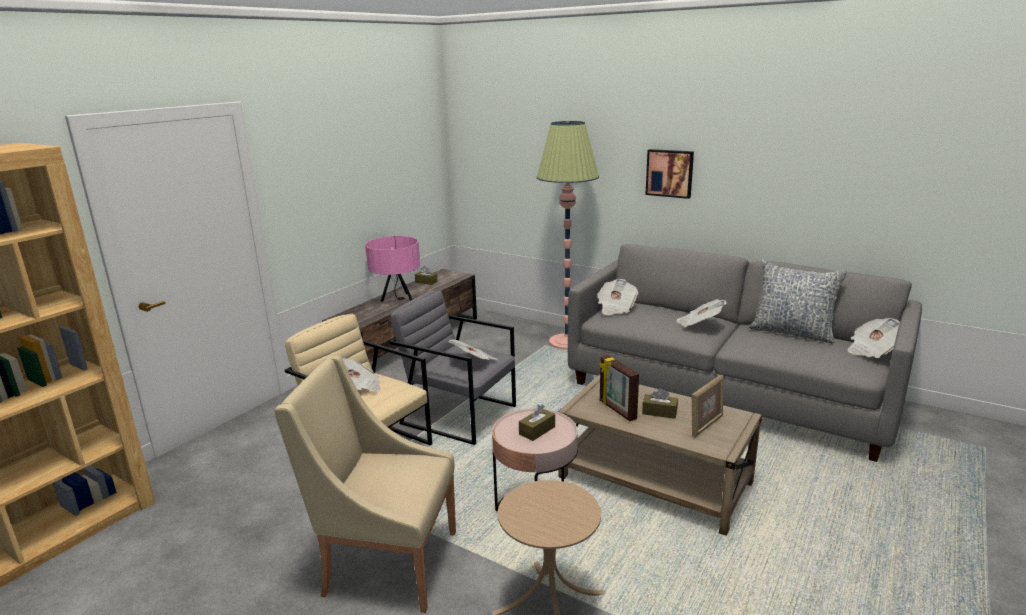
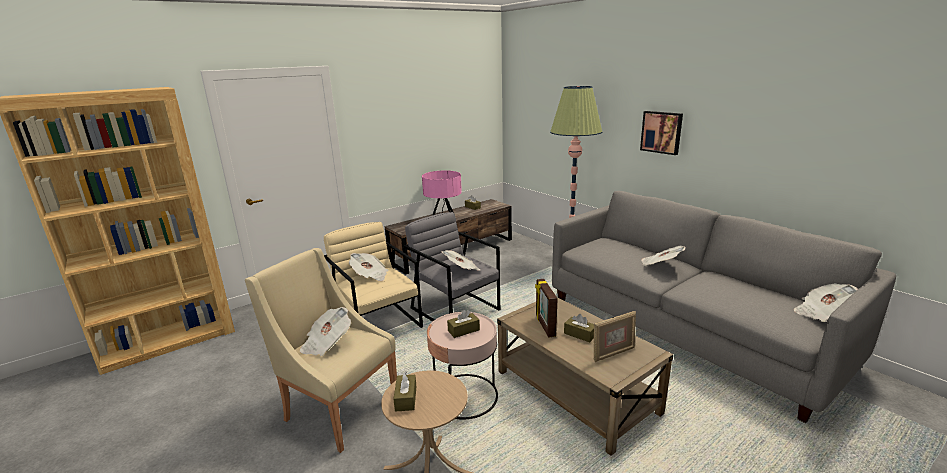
camera: 20 degrees right, 0 degrees up
newspaper [597,279,639,315] -> newspaper moved to [300,307,351,356]
pillow [748,260,847,343] -> none
none -> brown tissue box [394,372,416,412]

